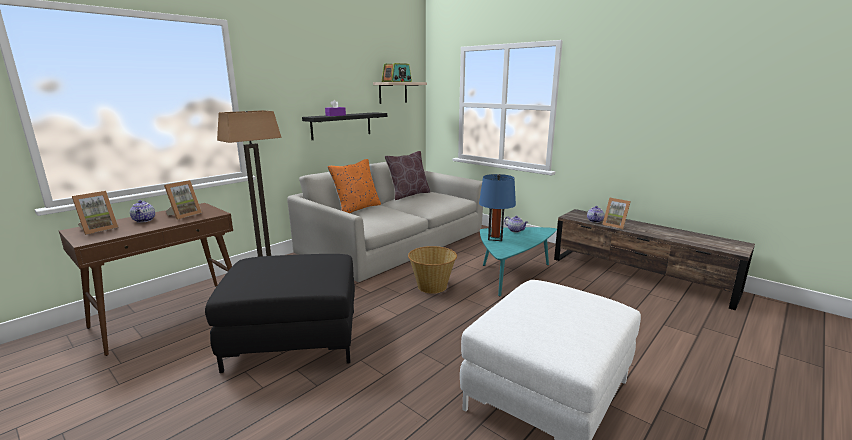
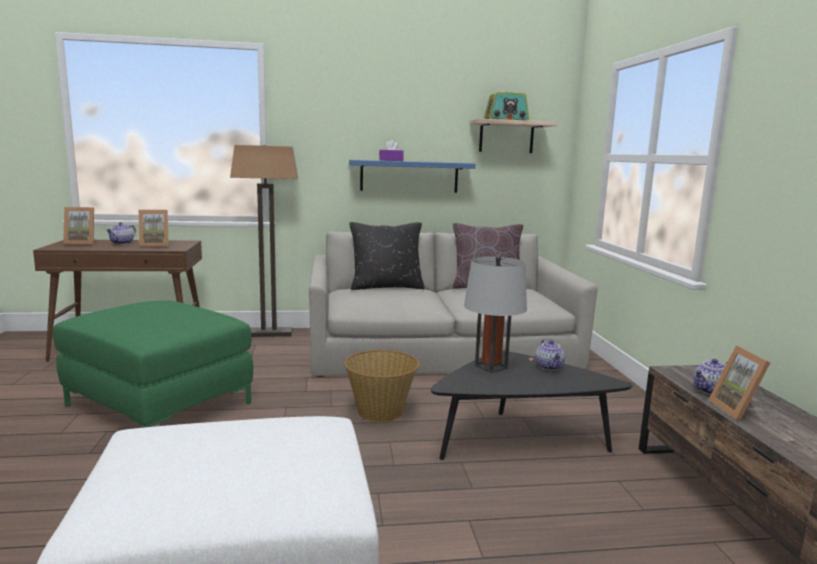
camera: 40 degrees right, 5 degrees down
black ottoman [205,254,355,373] -> green ottoman [52,300,253,427]
black shelf [302,112,387,140] -> blue shelf [349,160,475,193]
orange pillow [328,159,381,213] -> black pillow [350,222,424,290]
blue table lamp [479,174,516,241] -> grey table lamp [464,255,527,373]
turquoise coffee table [480,227,557,296] -> black coffee table [430,351,633,460]

